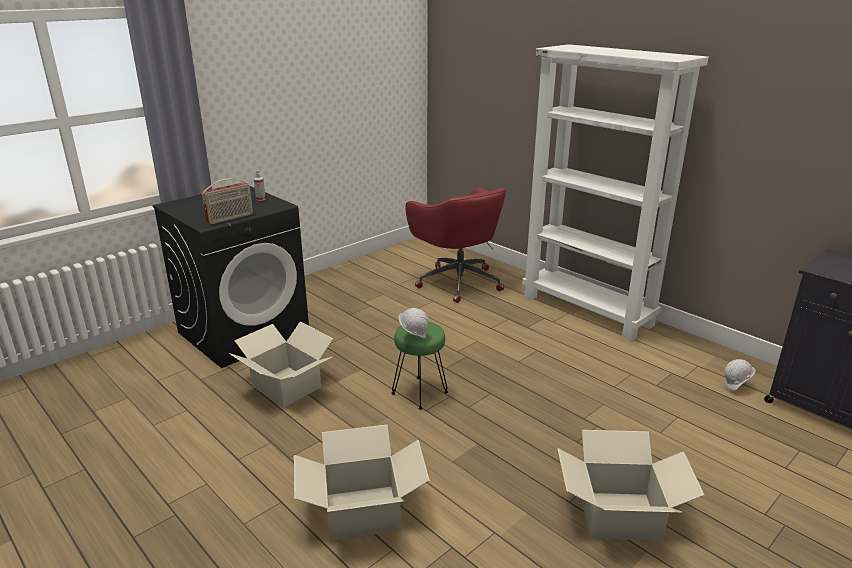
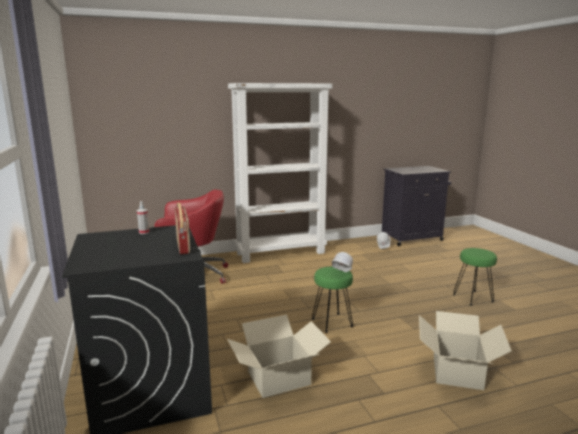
camera: 65 degrees left, 10 degrees down
cardboard box [557,430,704,541] -> green stool [453,248,497,306]

